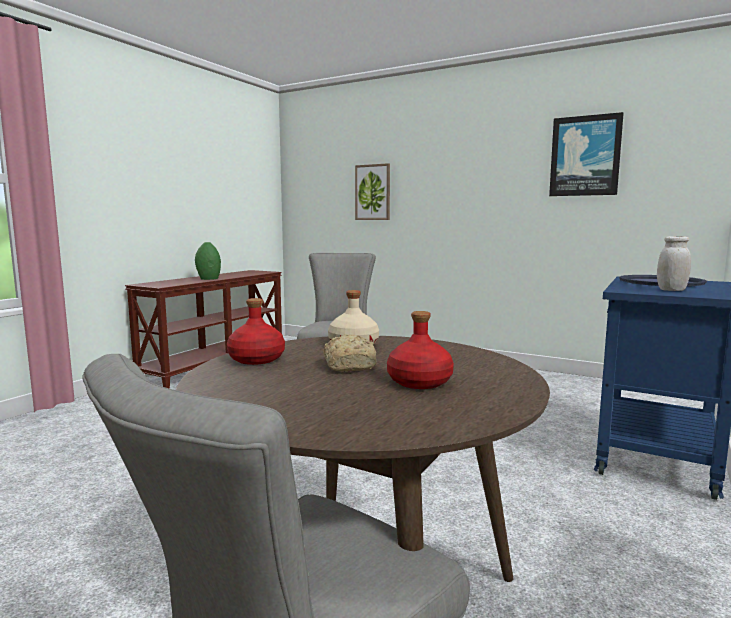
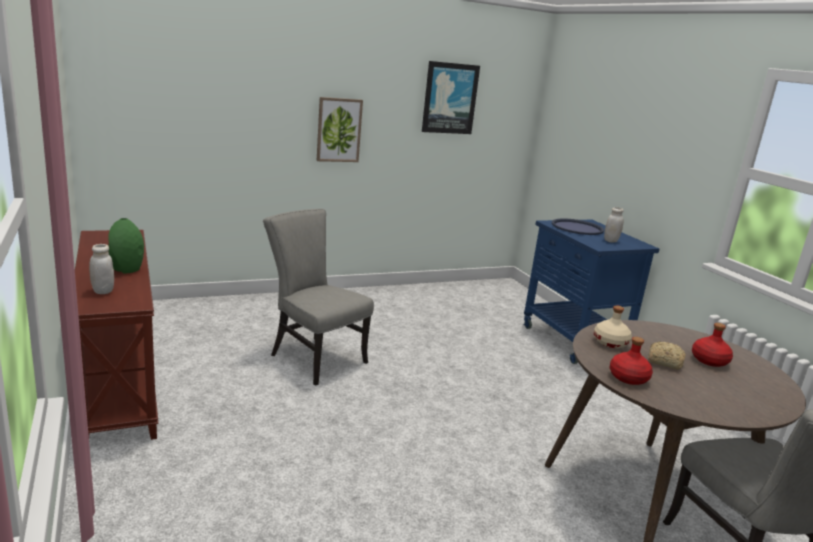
camera: 55 degrees left, 10 degrees up
picture [355,163,390,220] -> picture moved to [317,97,363,162]
none -> white jar [89,244,114,294]

